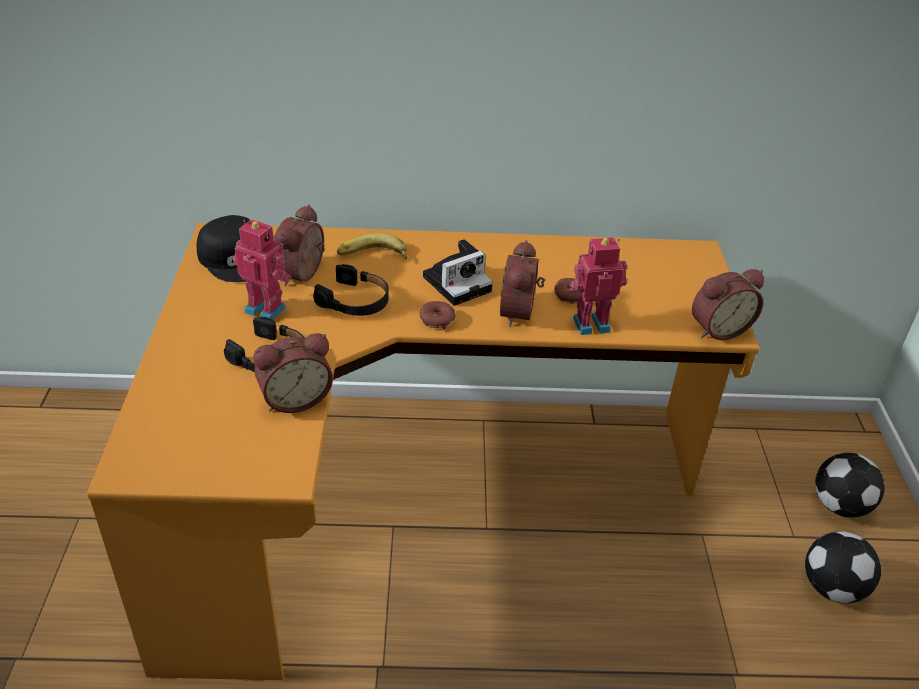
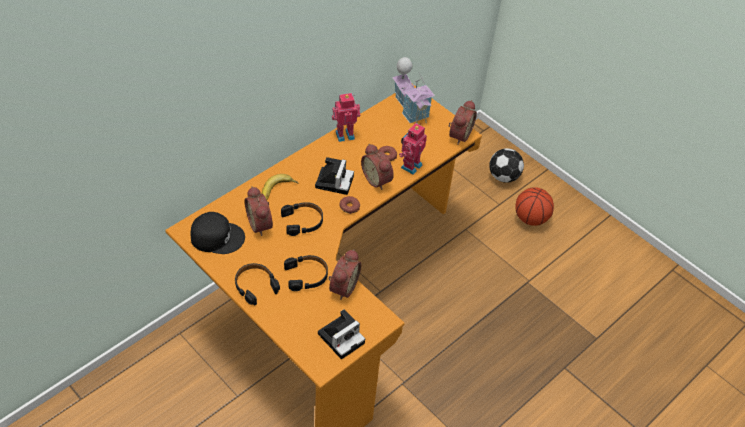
camera: 45 degrees left, 10 degrees up
toy robot [233,219,291,320] -> toy robot moved to [332,93,360,142]
football [805,531,881,604] -> basketball [515,187,554,226]
none -> black headphones [235,263,280,305]
none -> camera [318,309,365,359]
none -> toy house [392,57,435,123]

